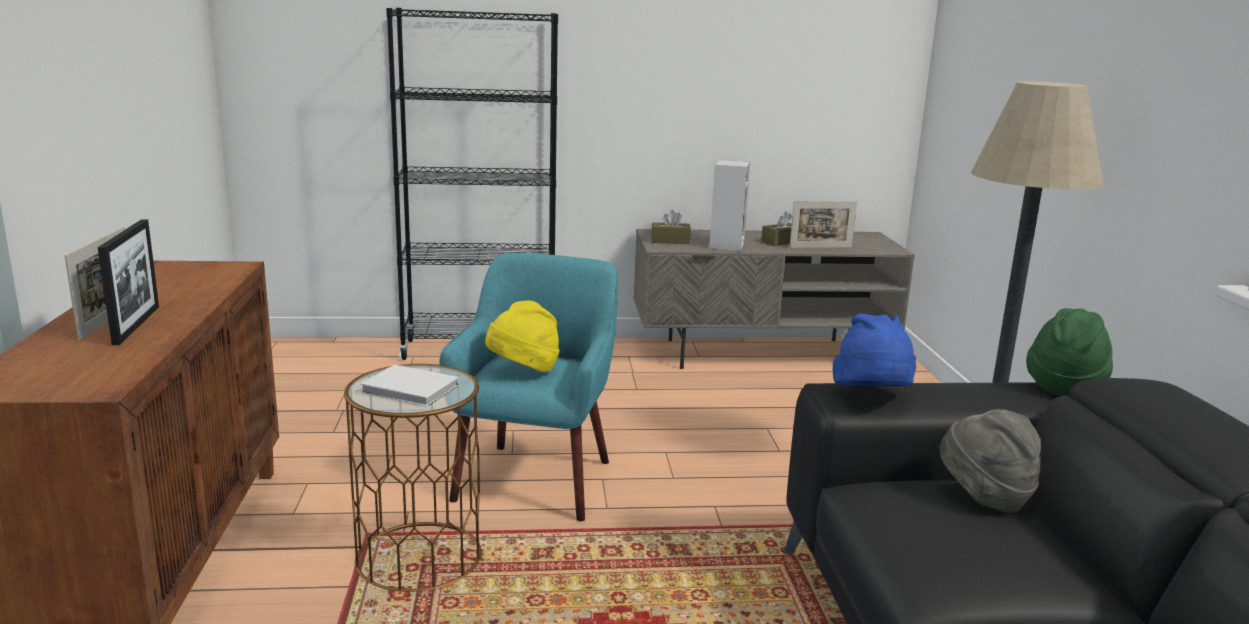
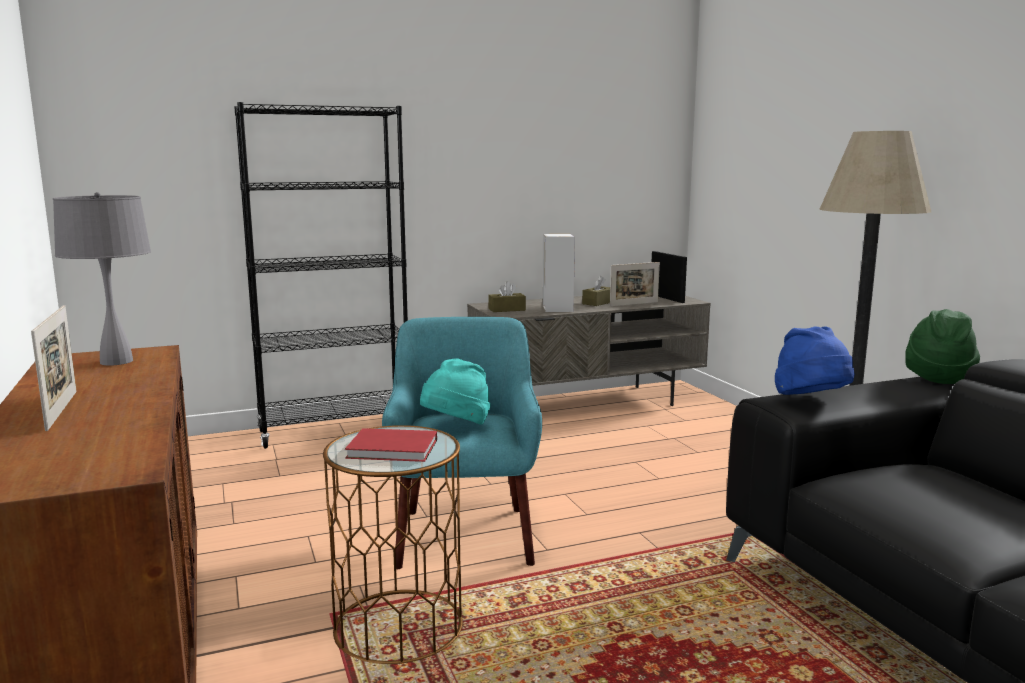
camera: 15 degrees left, 5 degrees down
picture frame [98,219,159,345] -> picture frame moved to [652,251,687,303]
white book [360,365,459,407] -> red book [345,428,437,462]
yellow hat [485,300,560,372] -> turquoise hat [420,359,491,425]
grey hat [939,409,1041,513] -> none
none -> grey table lamp [53,192,151,366]

